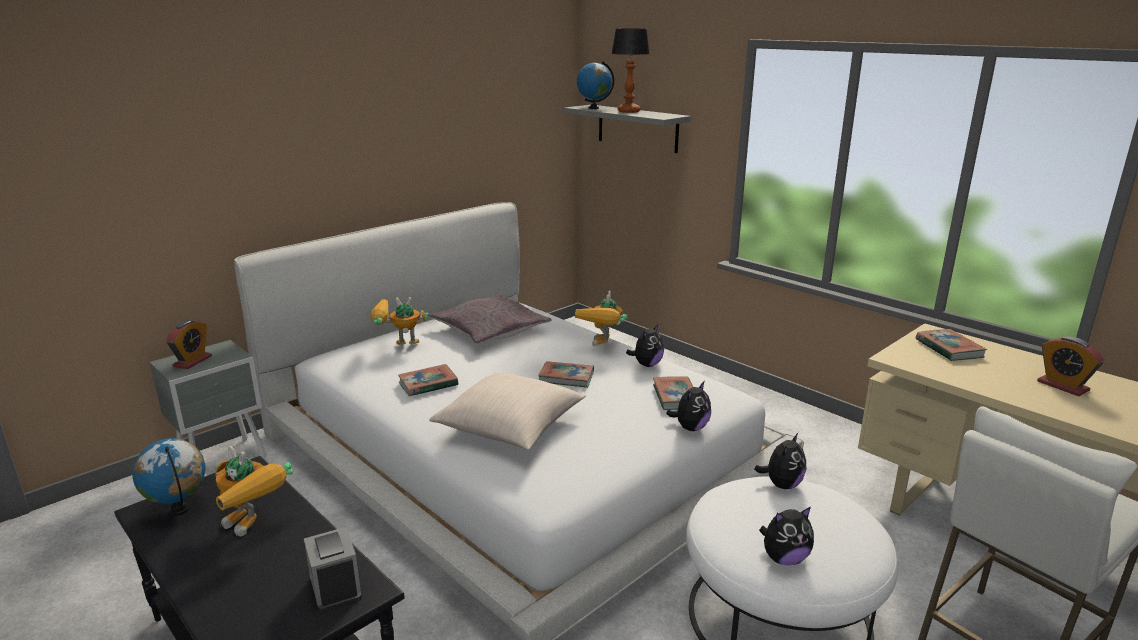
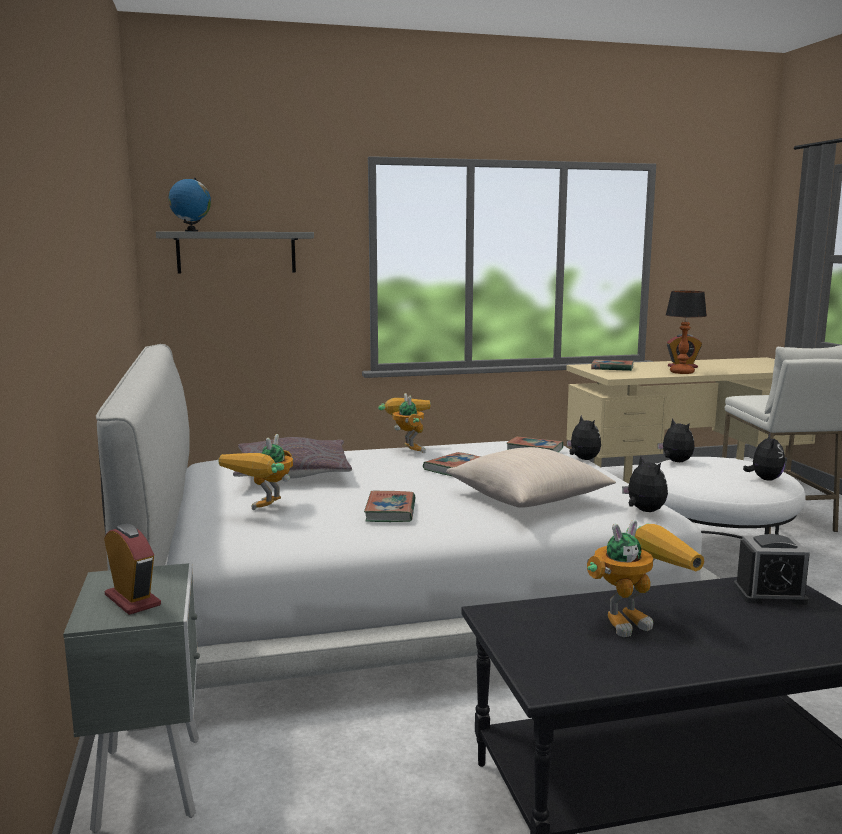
camera: 60 degrees left, 10 degrees down
globe [132,438,205,516] -> none
toy robot [575,291,627,347] -> toy robot turned 150 degrees counterclockwise [378,393,430,453]
table lamp [611,29,650,113] -> table lamp moved to [666,291,707,374]
plush toy [626,324,664,367] -> plush toy moved to [622,456,668,512]

